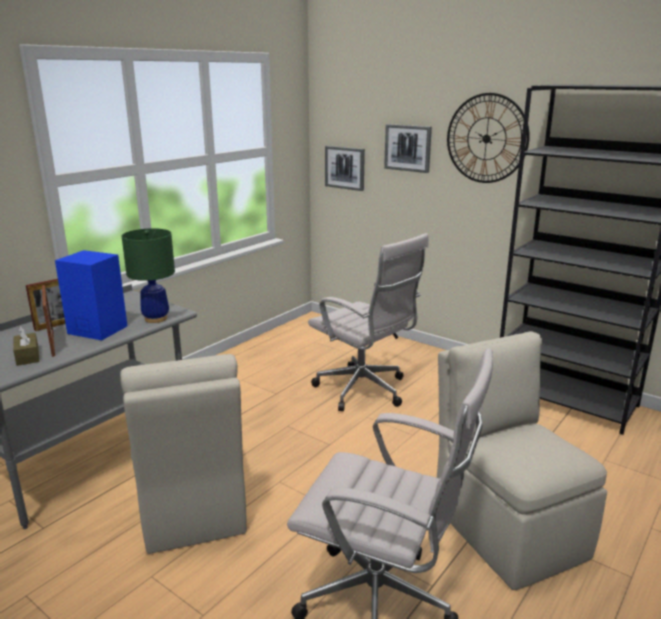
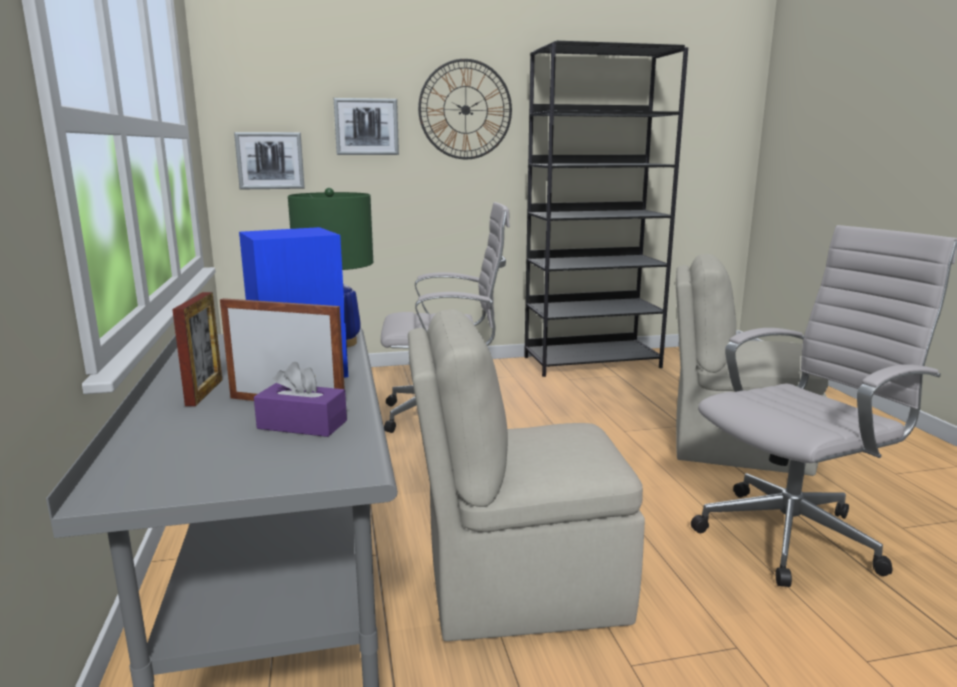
camera: 50 degrees left, 5 degrees down
brown tissue box [13,326,39,366] -> purple tissue box [254,362,347,437]
beige chair [120,354,247,554] -> beige chair turned 150 degrees clockwise [408,309,645,641]

